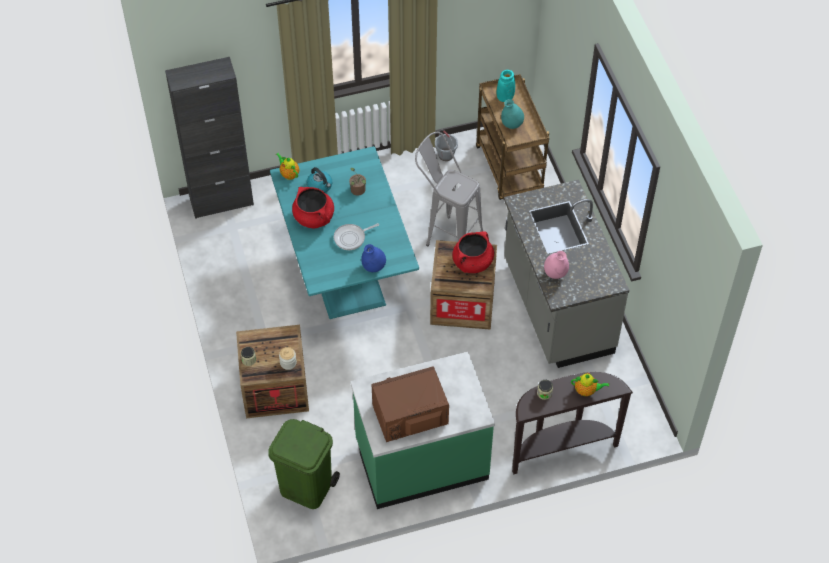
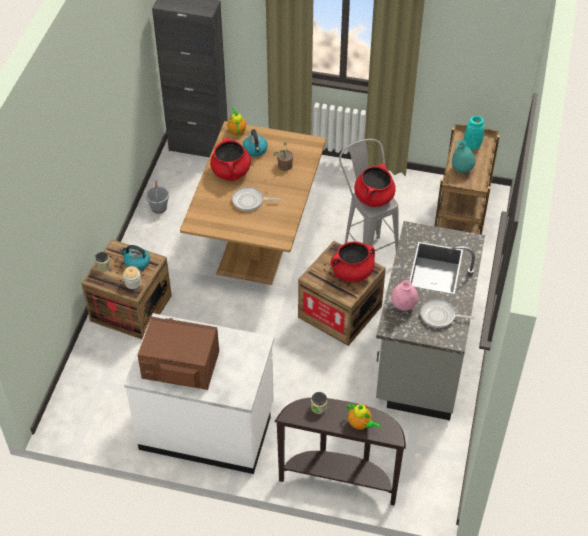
camera: 30 degrees right, 5 degrees down
green trash can [268,419,340,509] -> none
turquoise dining table [270,146,419,319] -> brown dining table [180,121,326,285]
green counter [350,352,495,509] -> white counter [124,313,274,474]
blue vase [361,244,386,272] -> none
grey bucket [435,130,458,161] -> grey bucket moved to [146,180,169,214]
none -> kettle [120,245,150,271]
none -> red cooking pot [354,163,396,207]
none -> frying pan [420,299,474,328]

